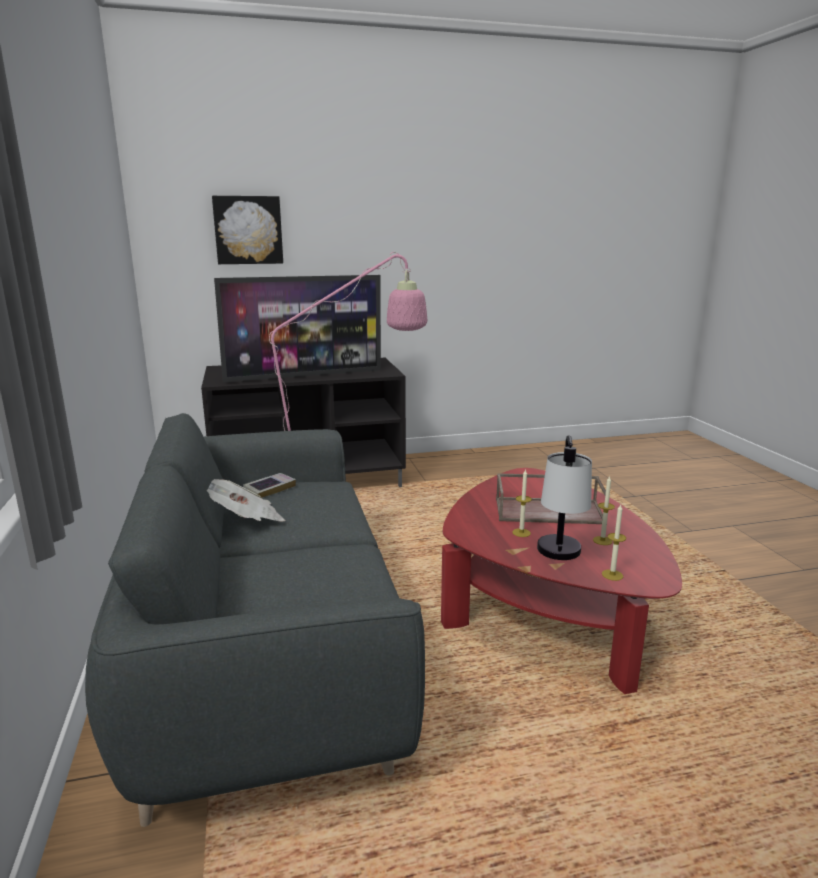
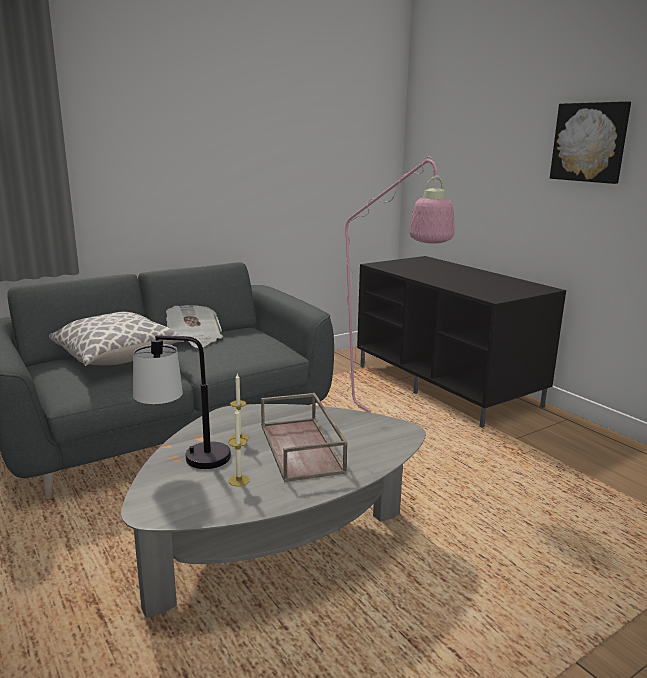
camera: 70 degrees right, 0 degrees up
picture [212,196,283,264] -> picture moved to [550,101,631,184]
television [214,275,381,382] -> none
book [243,473,296,498] -> none
red coffee table [441,468,682,694] -> grey coffee table [121,404,426,618]
candle [602,504,626,581] -> none
none -> pillow [49,312,184,366]

